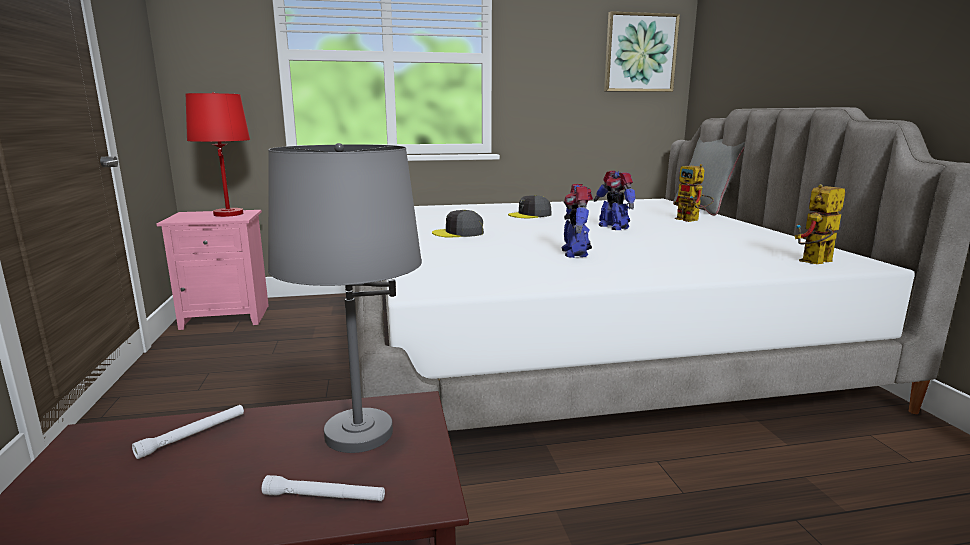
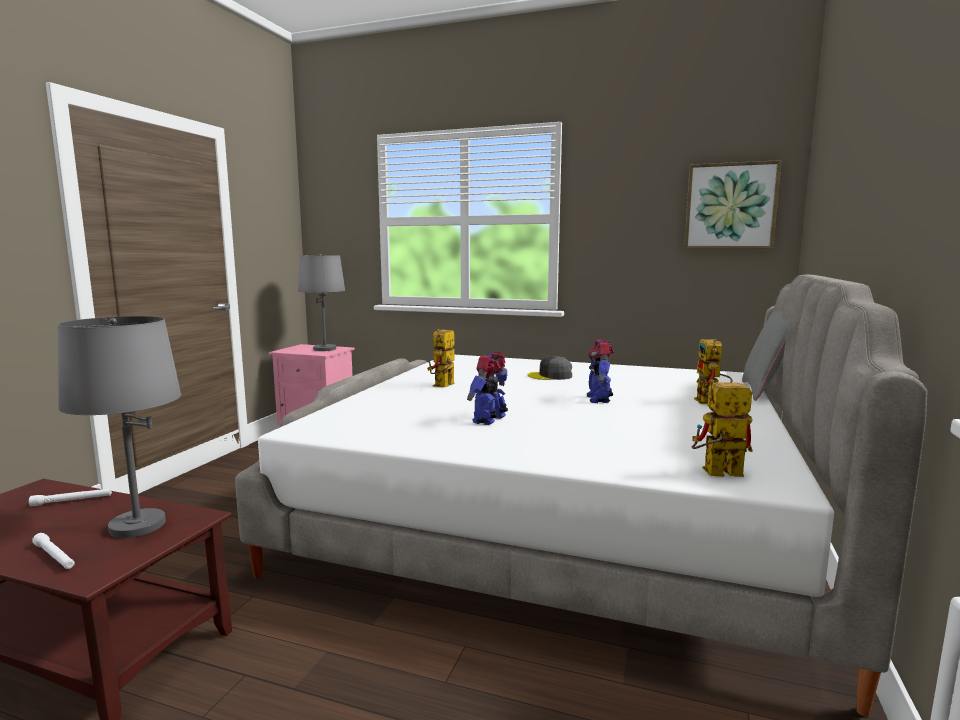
camera: 30 degrees right, 5 degrees down
red table lamp [186,92,250,217] -> grey table lamp [298,254,345,351]
grey cap [432,210,484,237] -> toy robot [427,329,455,387]

